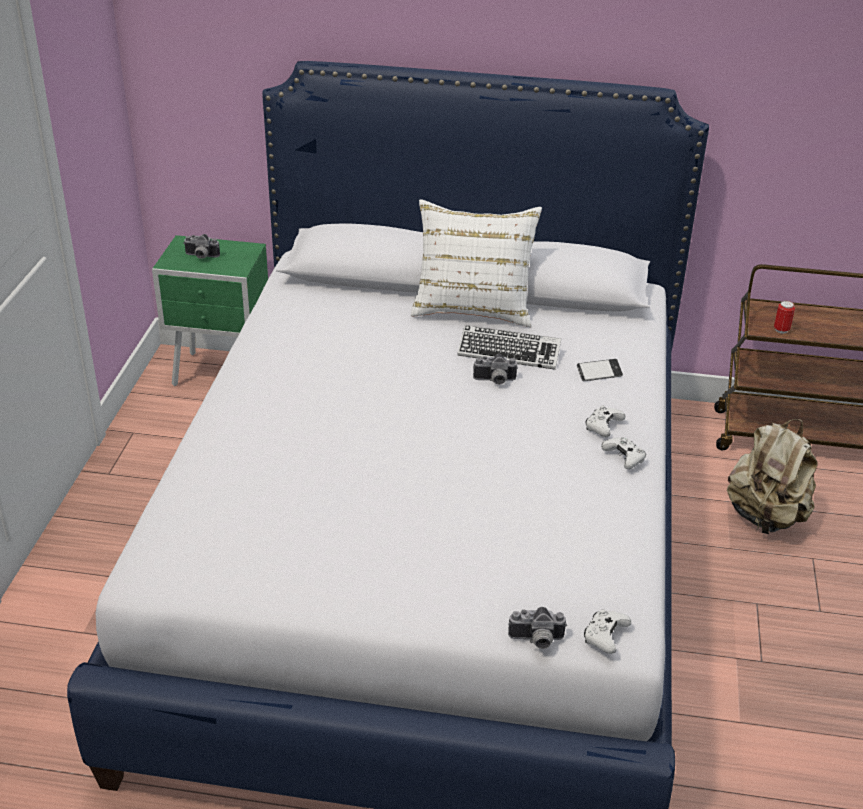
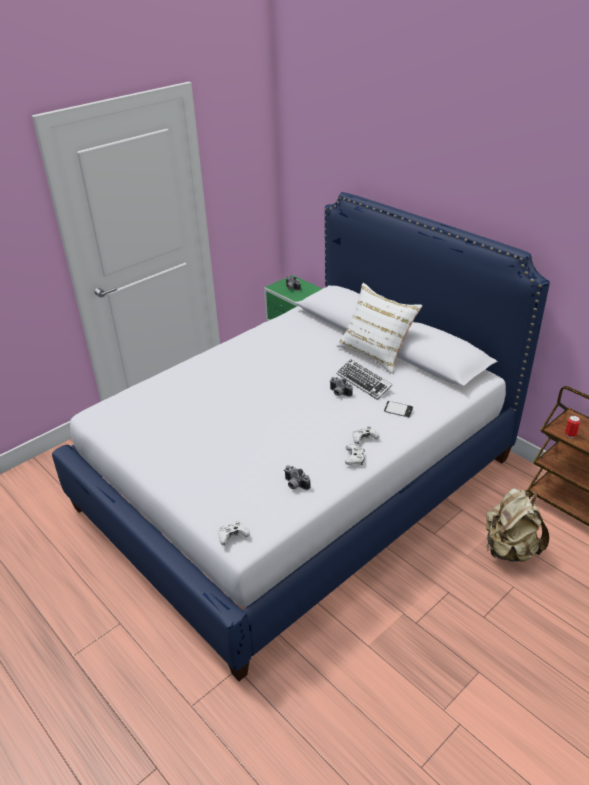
camera: 40 degrees right, 0 degrees up
camera [508,607,567,649] -> camera moved to [284,465,310,490]

